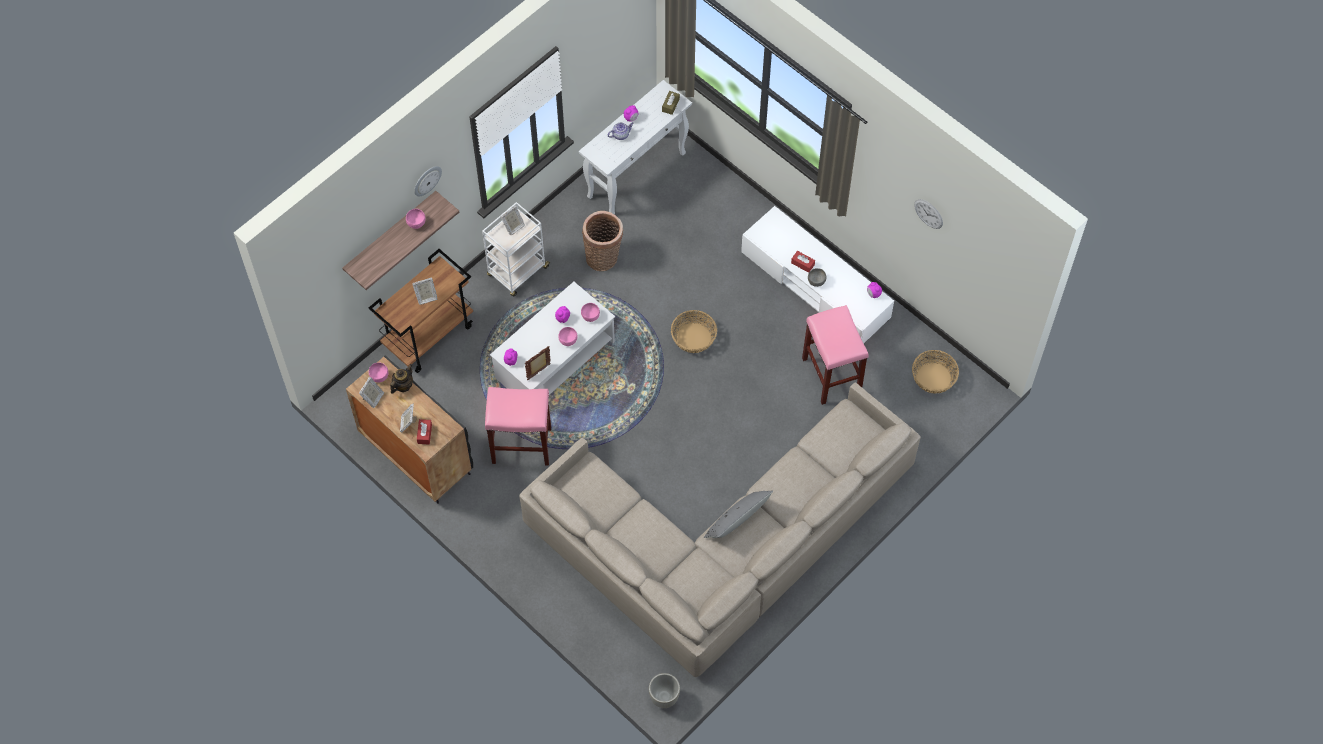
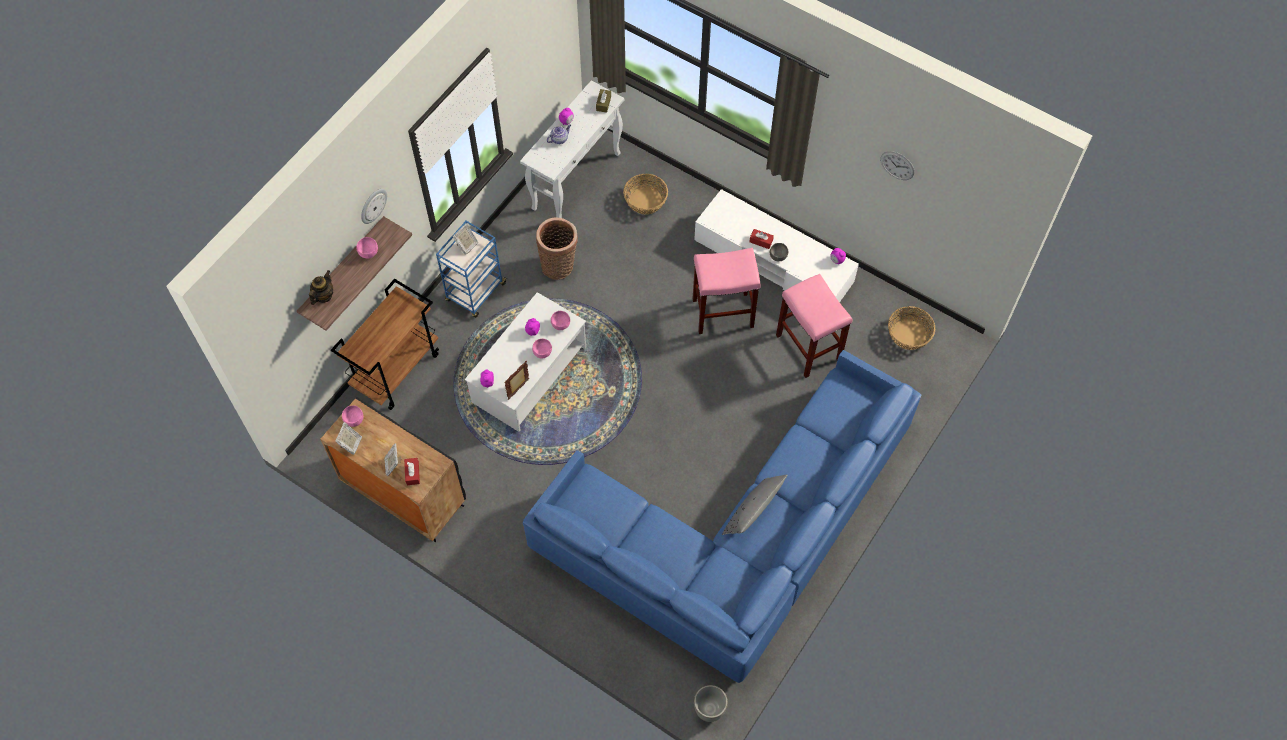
camera: 10 degrees left, 0 degrees up
teapot [390,364,413,393] -> teapot moved to [309,270,333,305]
picture frame [412,277,437,305] -> none
white cart [482,202,550,296] -> blue cart [436,221,507,318]
pink stool [485,387,551,466] -> pink stool moved to [692,248,761,334]
beige sofa [519,382,921,677] -> blue sofa [523,350,921,683]
basket [671,310,717,353] -> basket moved to [623,174,668,214]

